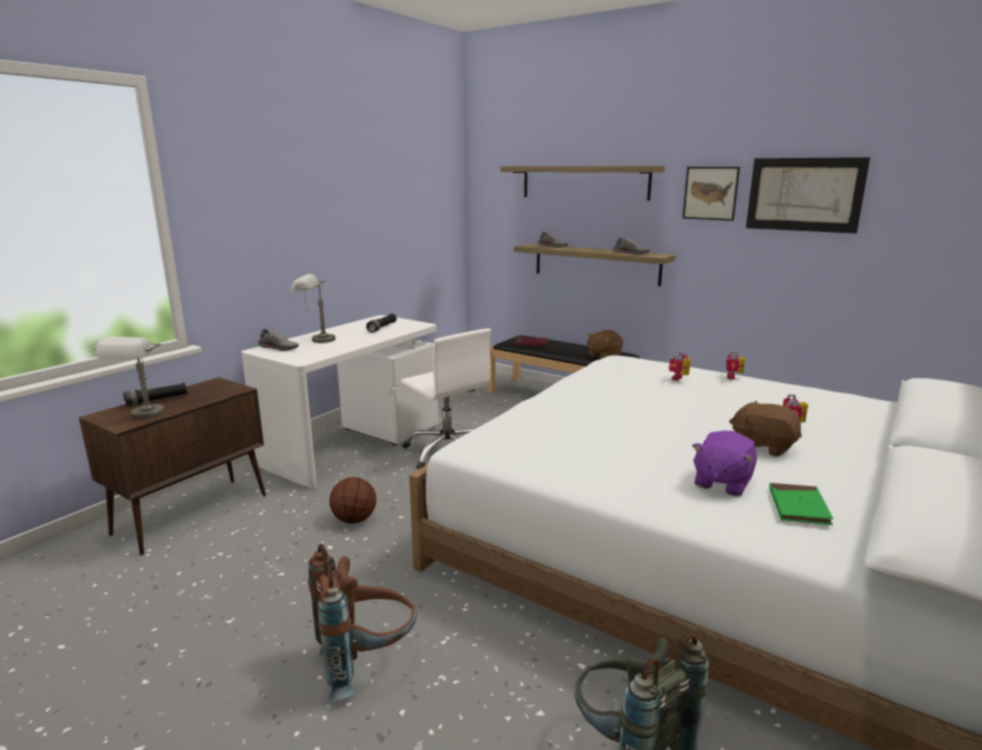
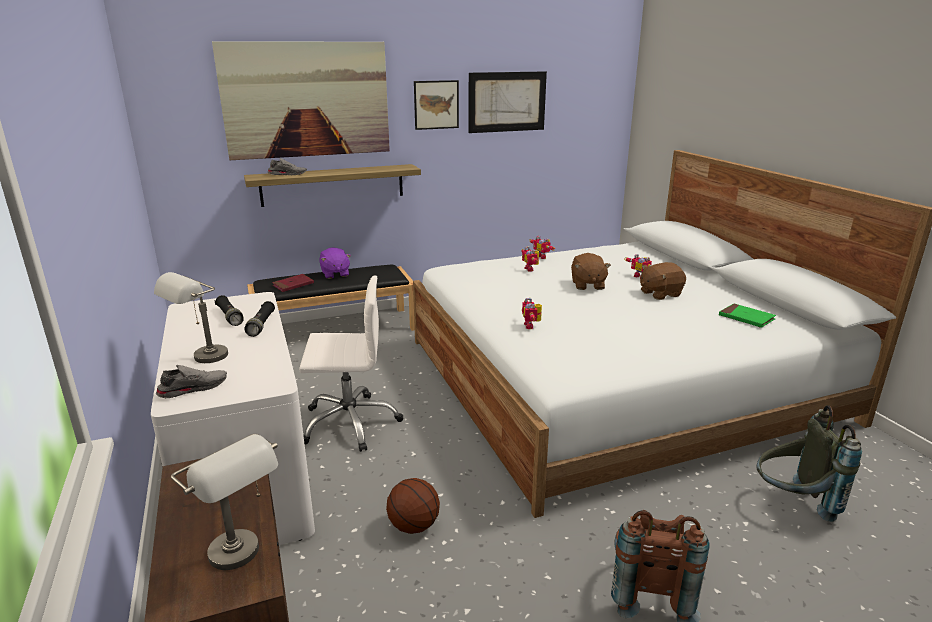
camera: 55 degrees left, 5 degrees up
black flashlight [123,383,187,406] -> black flashlight moved to [244,301,275,337]
shelf [500,166,665,201] -> picture [212,41,390,160]
brown plush toy [587,330,623,359] -> brown plush toy moved to [571,253,611,290]
grey shoe [613,237,650,255] -> none
purple plush toy [692,431,757,496] -> purple plush toy moved to [319,247,351,279]
none -> toy robot [522,298,542,329]

